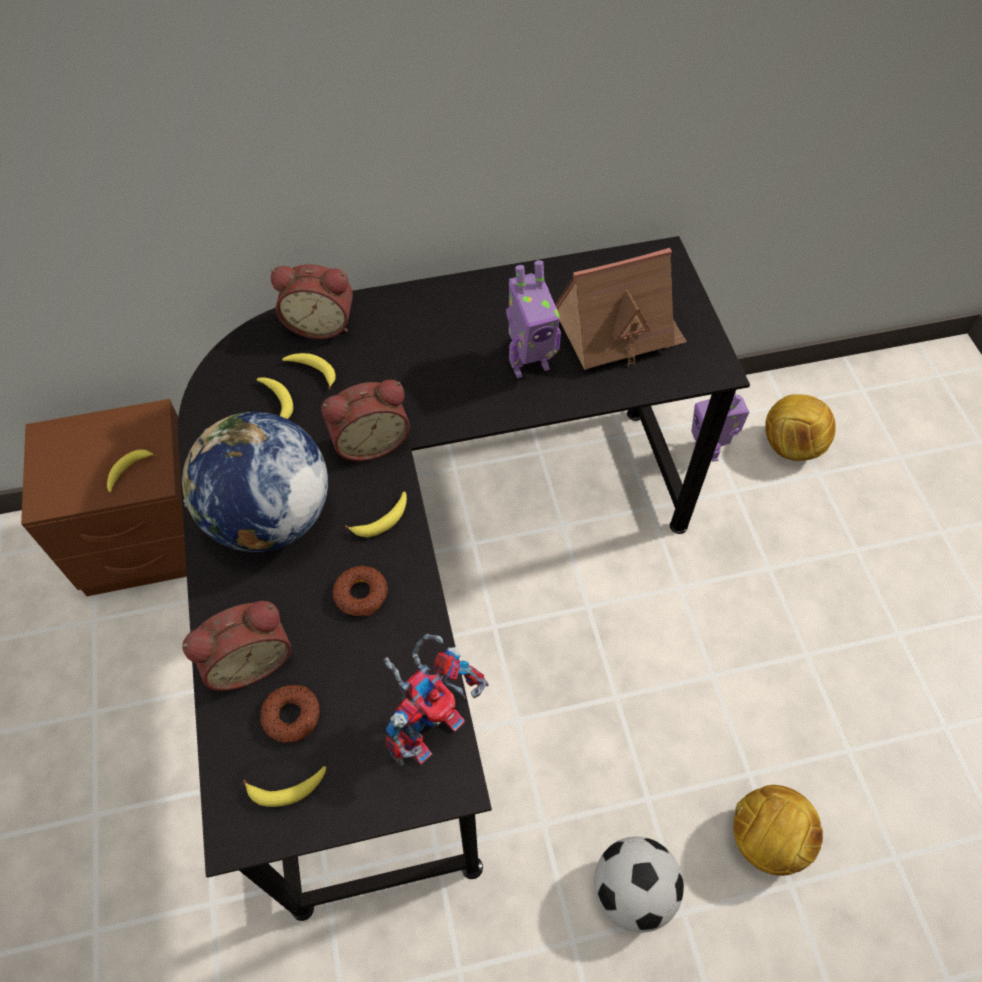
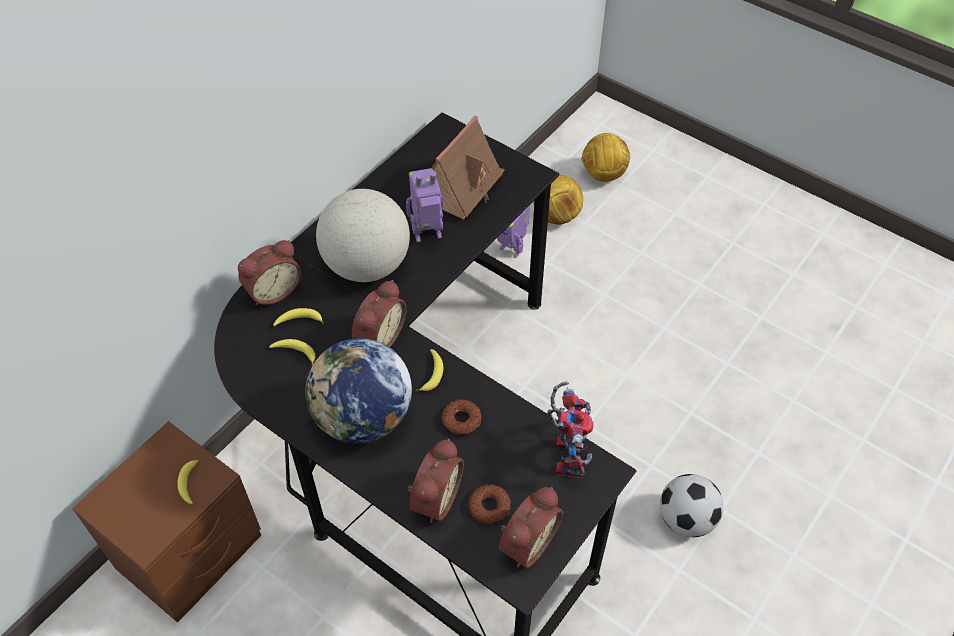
camera: 40 degrees left, 5 degrees down
banana [243,766,326,807] -> alarm clock [499,487,563,568]
toy robot [506,260,561,379] -> toy robot turned 135 degrees counterclockwise [406,168,443,242]
football [733,785,823,876] -> football moved to [581,133,630,182]
none -> globe [316,189,410,282]

